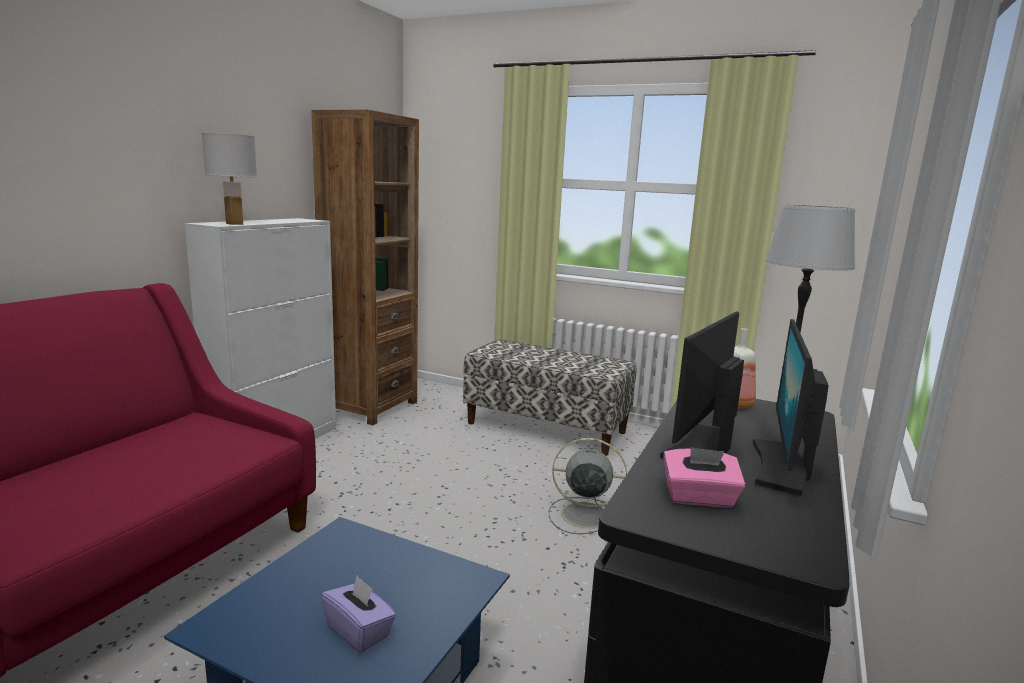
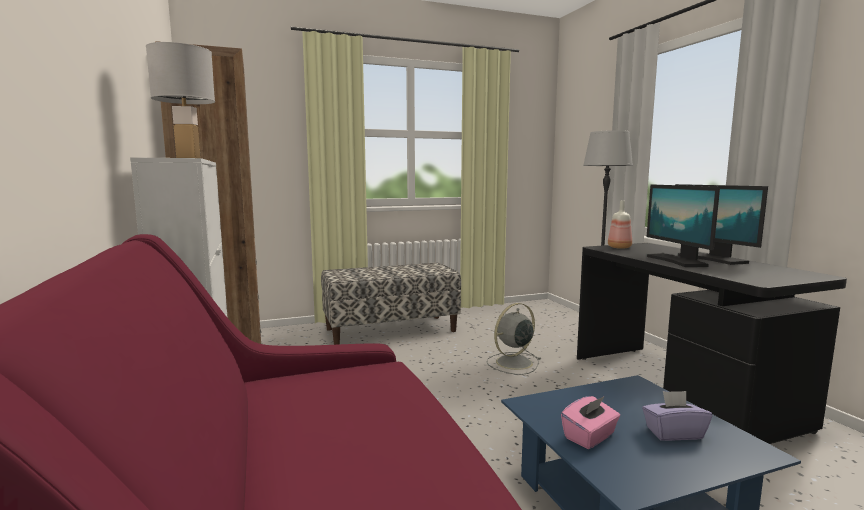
camera: 45 degrees left, 5 degrees down
pink tissue box [663,447,745,508] -> pink tissue box moved to [561,396,620,449]

